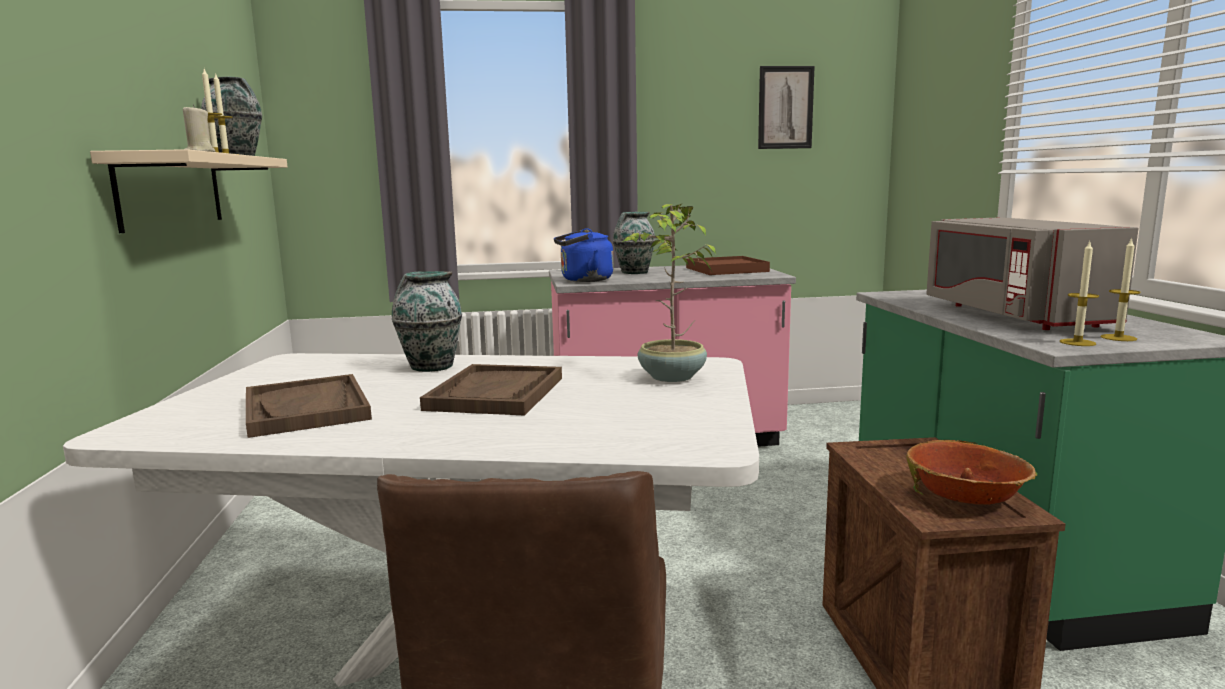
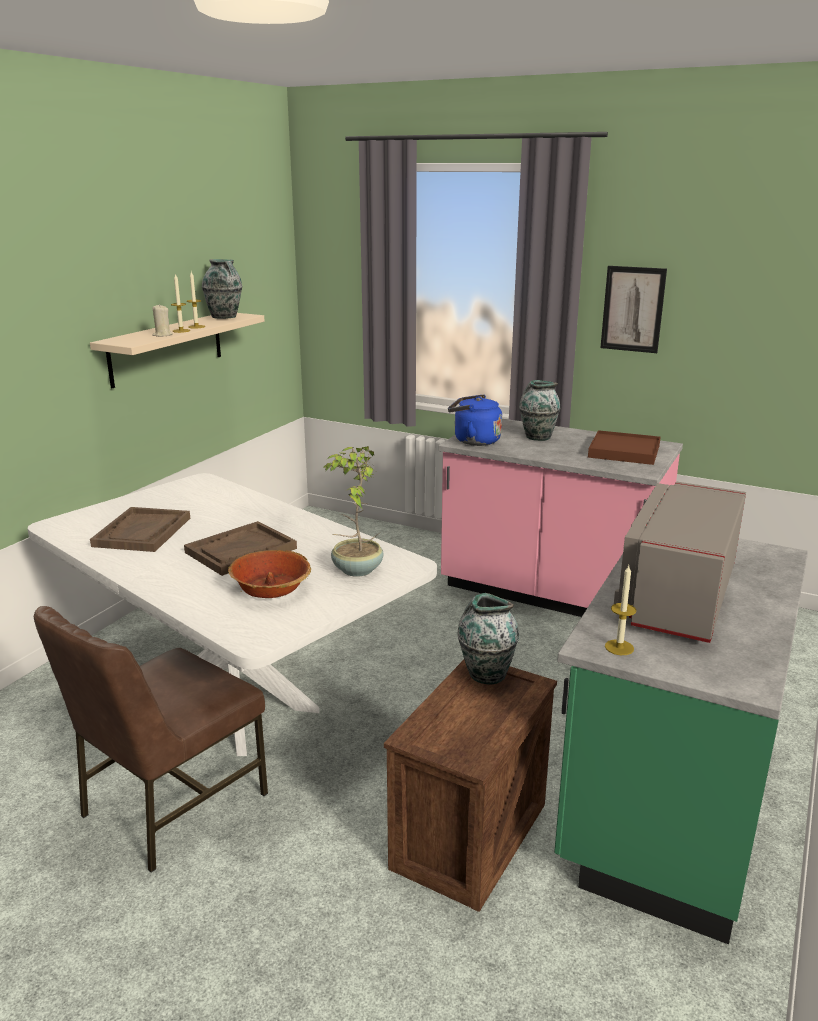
camera: 35 degrees right, 10 degrees up
vase [392,271,462,372] -> vase moved to [458,593,519,685]
picture [758,66,815,149] -> picture moved to [601,266,667,353]
bowl [906,440,1037,505] -> bowl moved to [228,550,311,598]
candle [1101,237,1141,341] -> none

